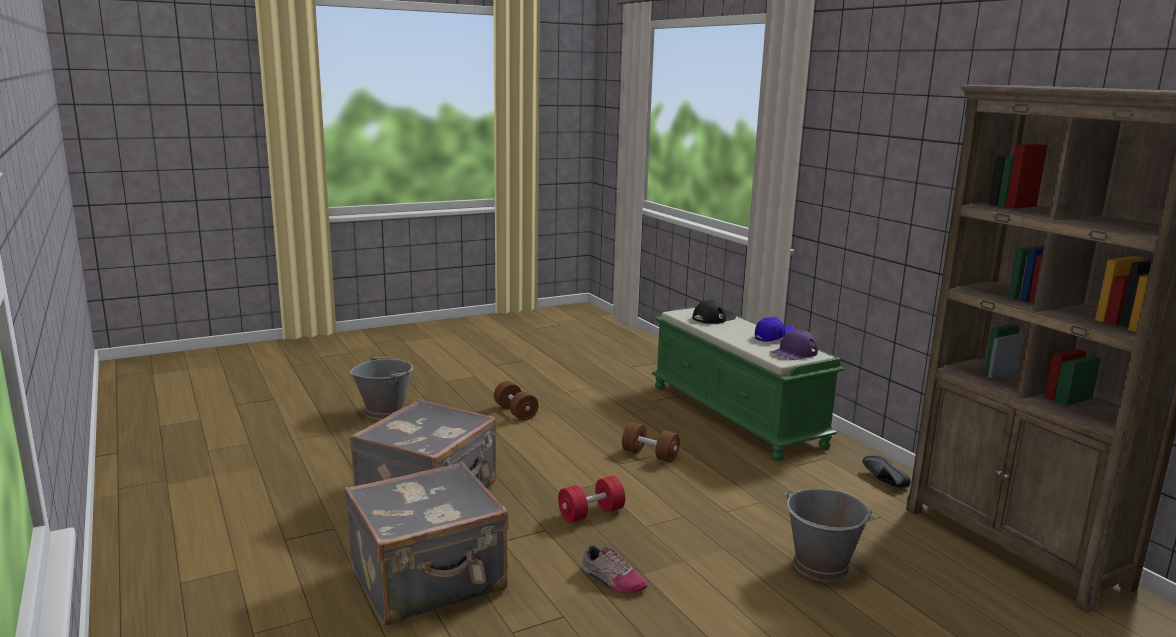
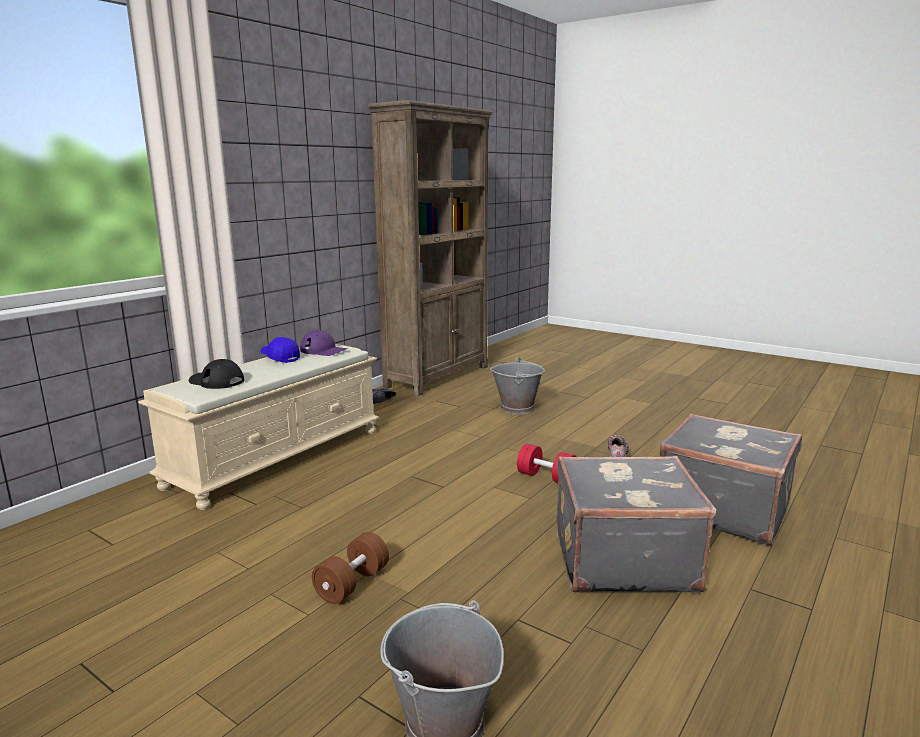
camera: 115 degrees left, 0 degrees up
brown dumbbell [622,422,680,463] -> none
green bench [652,307,845,461] -> beige bench [138,344,380,510]

